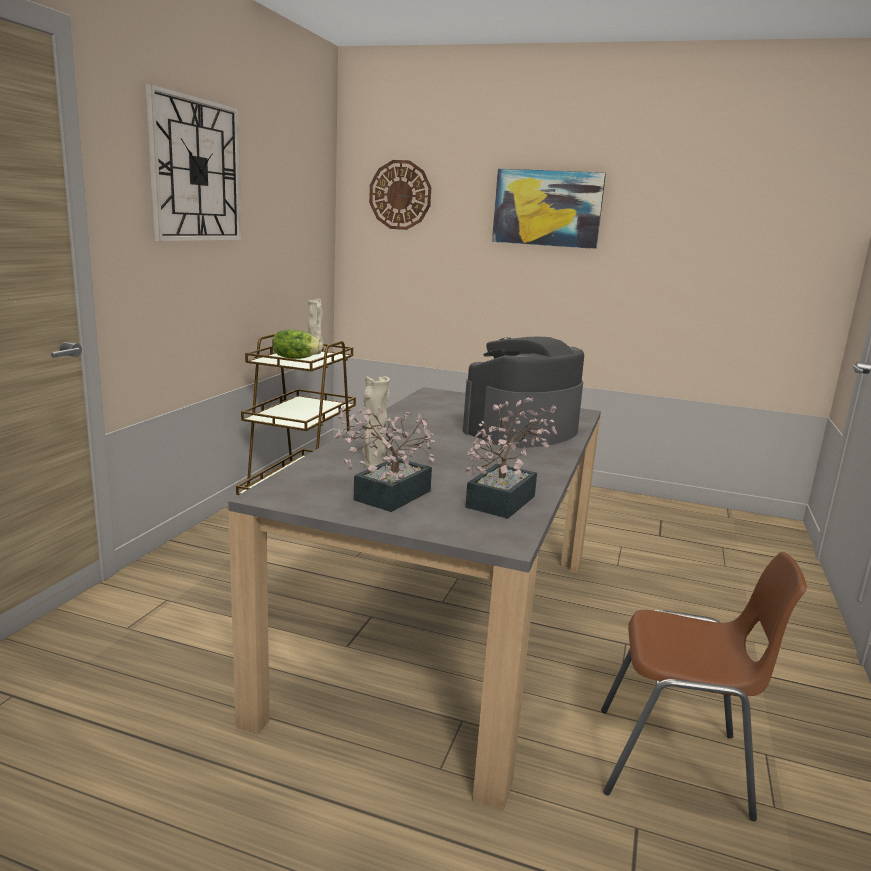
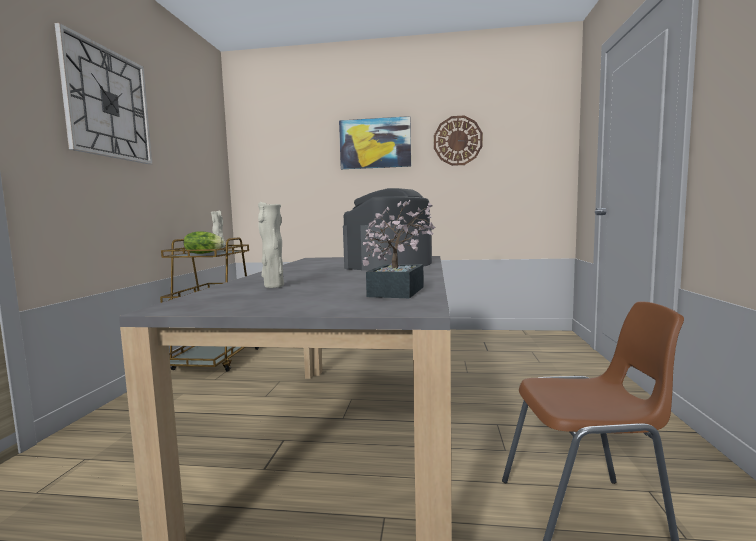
camera: 10 degrees left, 10 degrees down
potted plant [334,406,435,512] -> none
wall clock [369,160,431,230] -> wall clock moved to [434,115,483,166]

